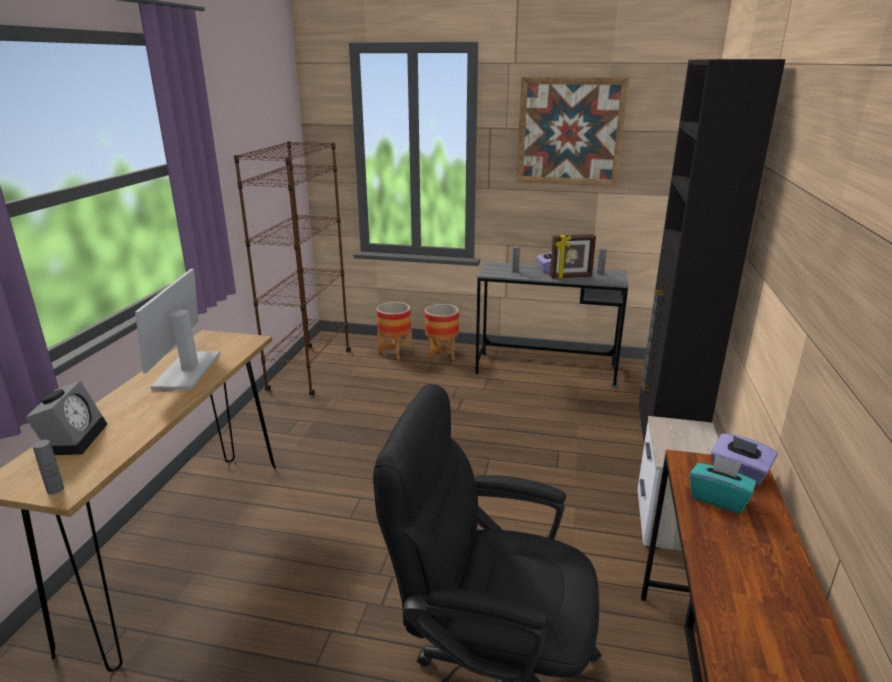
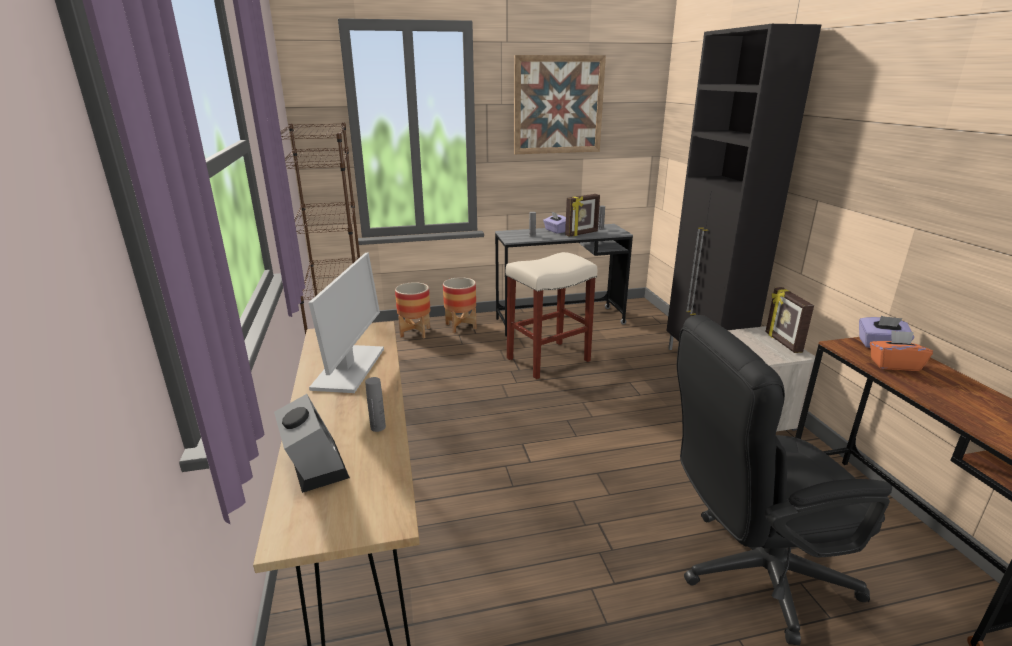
camera: 25 degrees left, 0 degrees up
grey bottle [33,440,64,494] -> grey bottle moved to [365,377,386,432]
monitor [135,269,220,390] -> monitor turned 150 degrees counterclockwise [308,253,384,393]
turquoise tissue box [690,455,756,513] -> orange tissue box [870,330,933,371]
none -> beige stool [506,252,597,379]
none -> picture frame [765,287,814,353]

